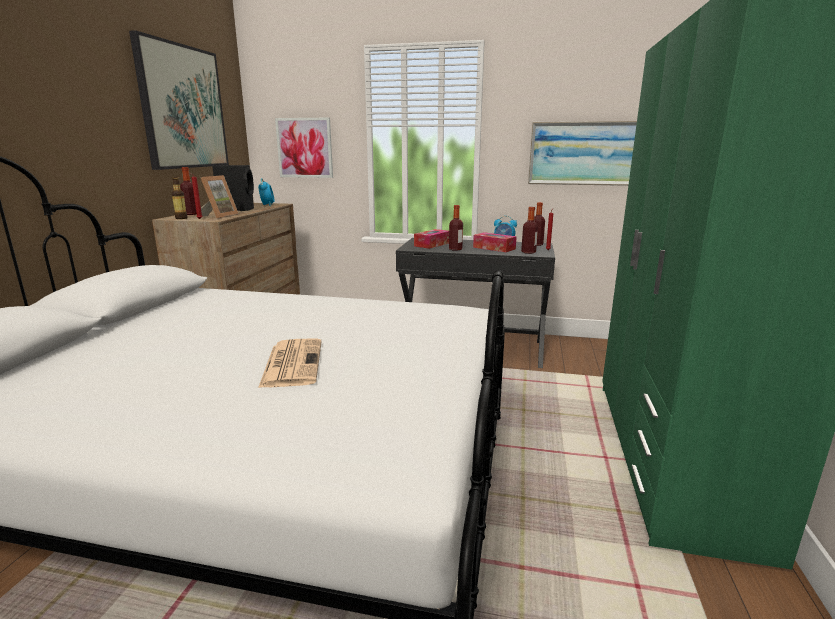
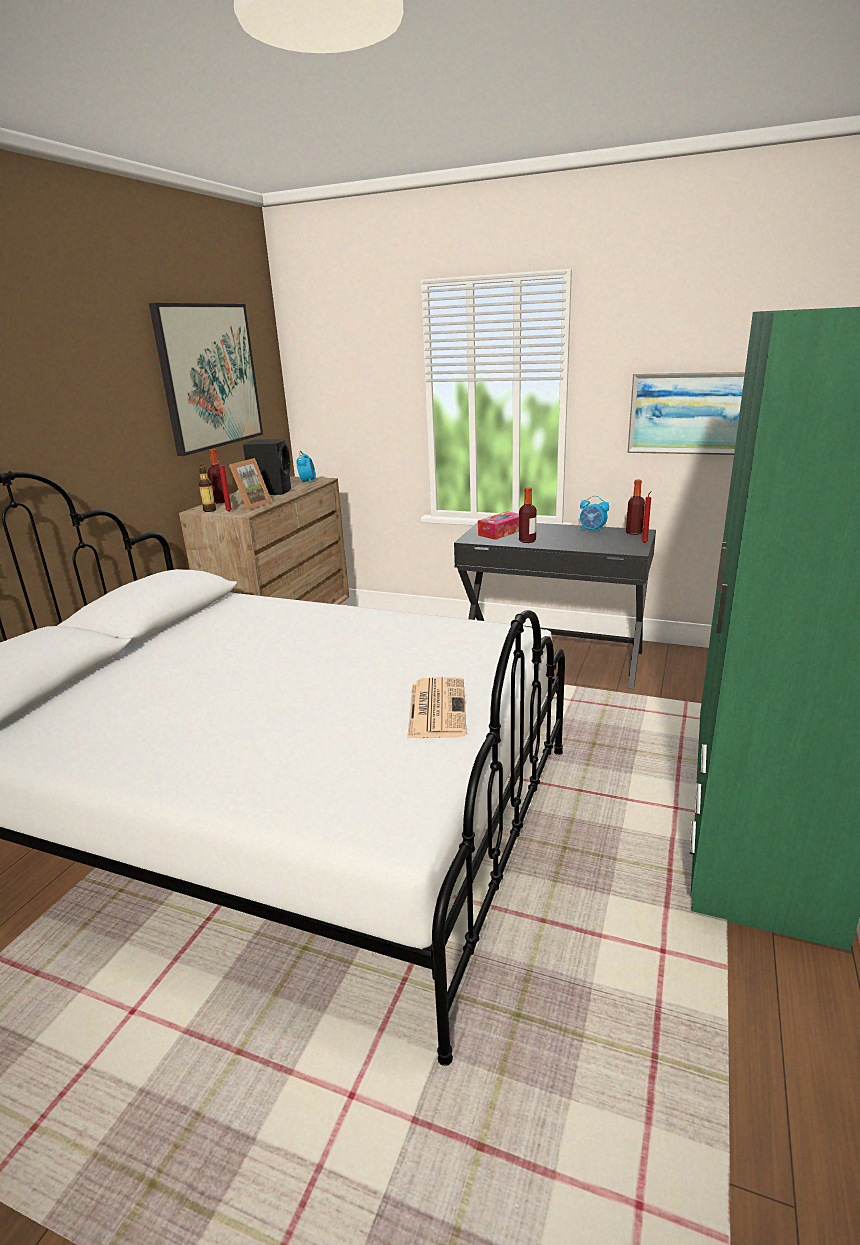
camera: 10 degrees right, 5 degrees up
newspaper [258,338,322,388] -> newspaper moved to [407,677,467,739]
picture [275,118,333,178] -> none
tissue box [473,232,517,252] -> none
bottle [521,207,538,254] -> none

